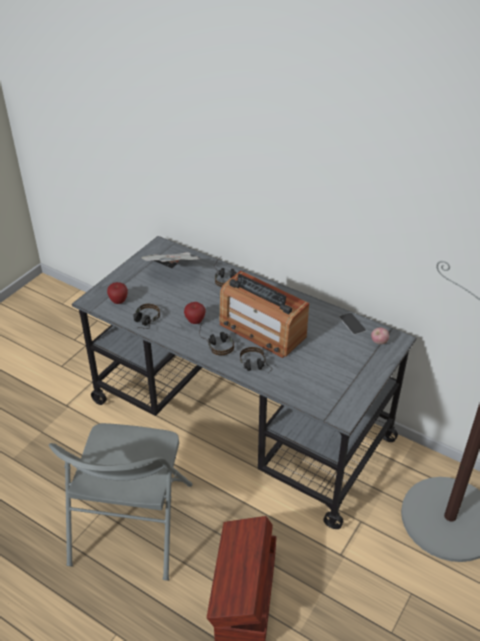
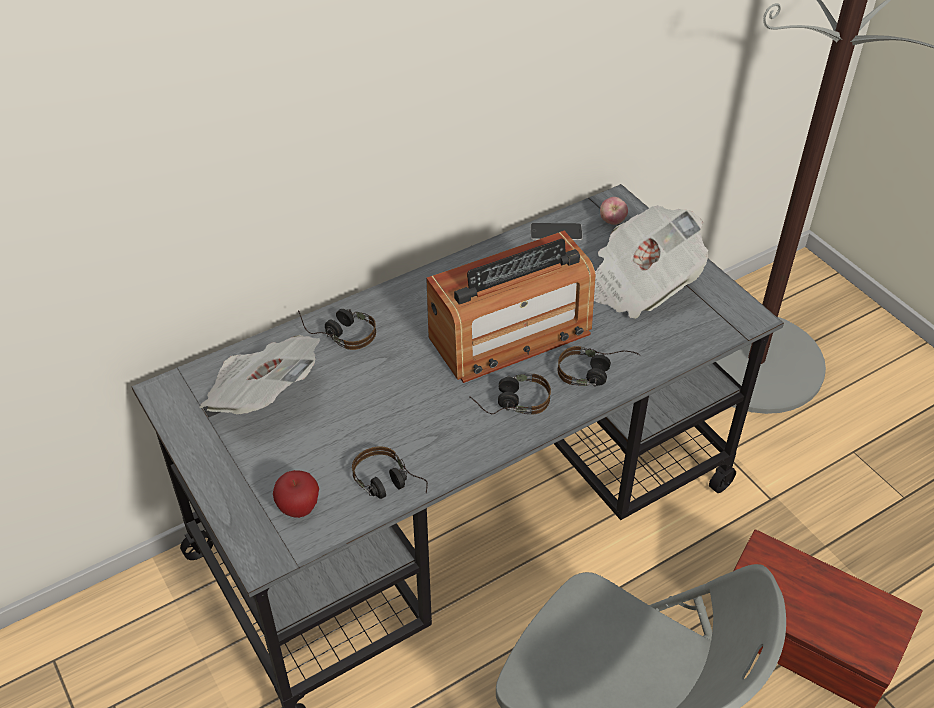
camera: 65 degrees left, 5 degrees up
apple [184,302,206,324] -> none
none -> newspaper [594,205,708,319]

